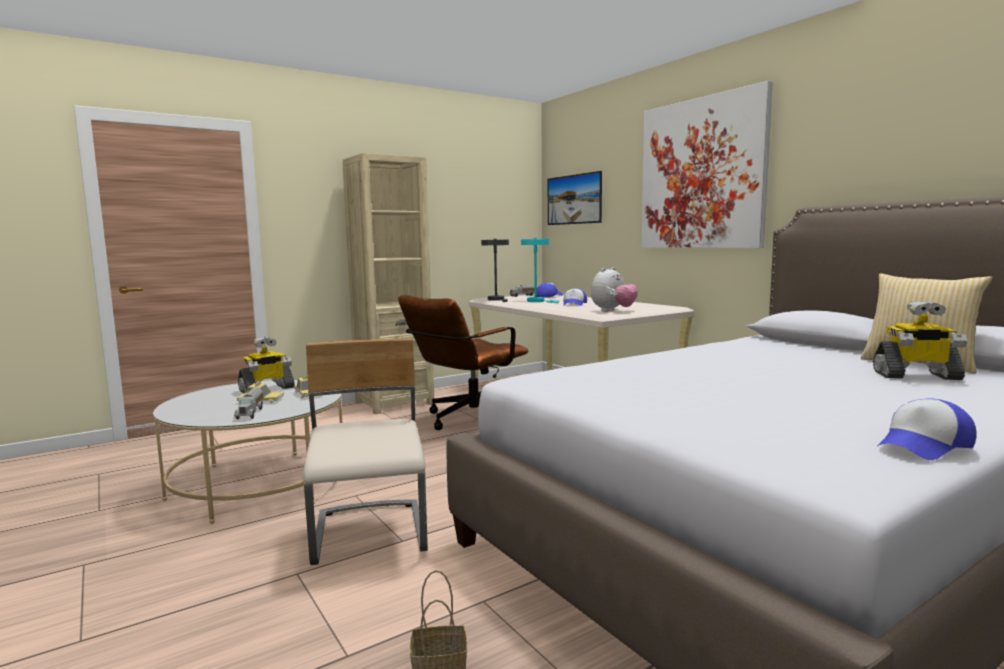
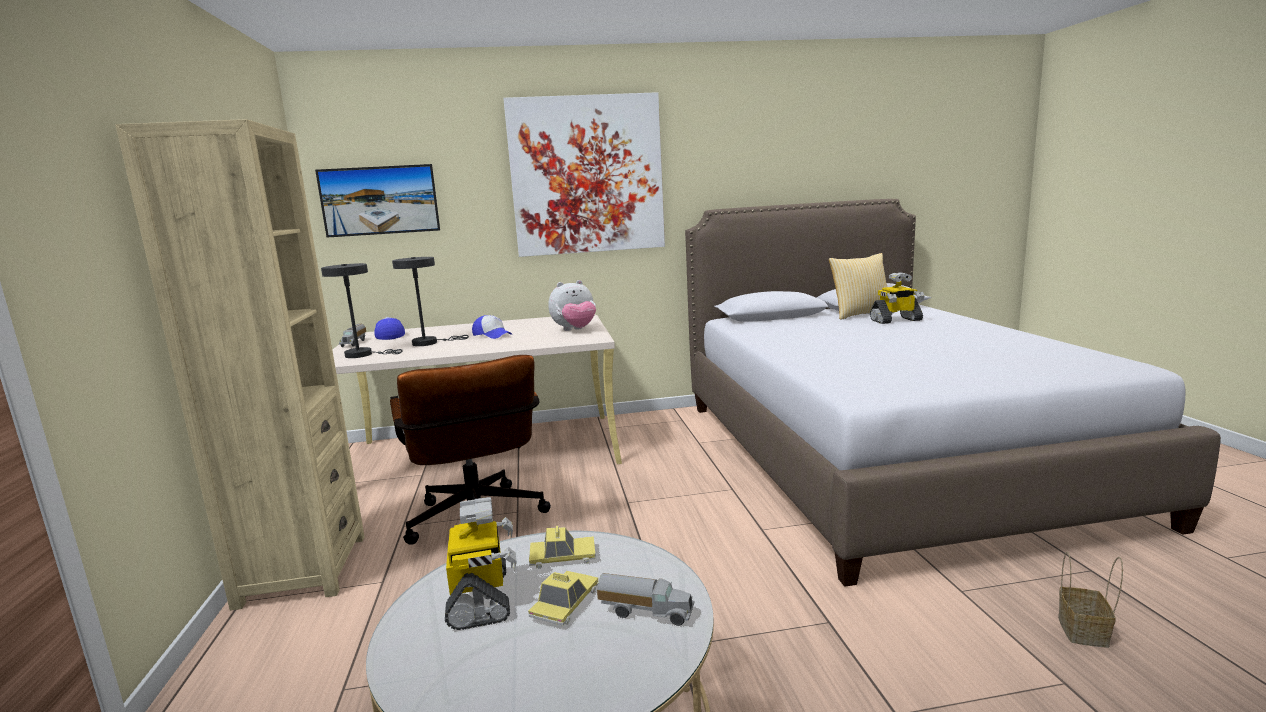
camera: 65 degrees left, 5 degrees up
beige chair [303,338,428,565] -> none
turquoise table lamp [521,238,559,303] -> grey table lamp [392,257,469,346]
plush toy [591,267,638,312] -> plush toy turned 90 degrees clockwise [548,280,596,331]
toy robot [873,301,968,380] -> toy robot turned 45 degrees clockwise [870,272,925,324]
cap [877,398,977,460] -> none

